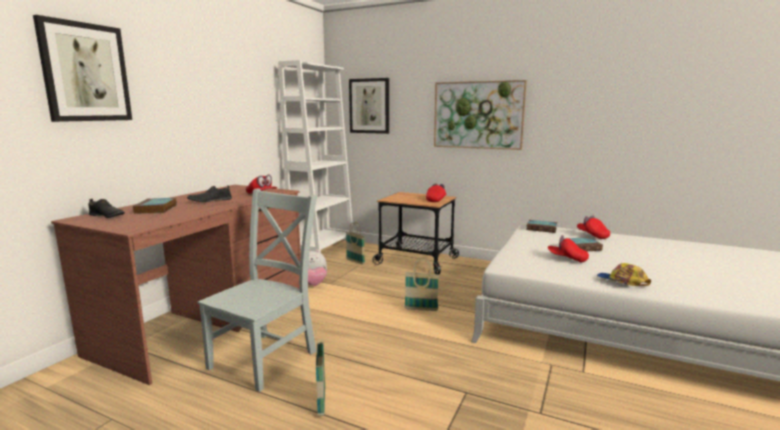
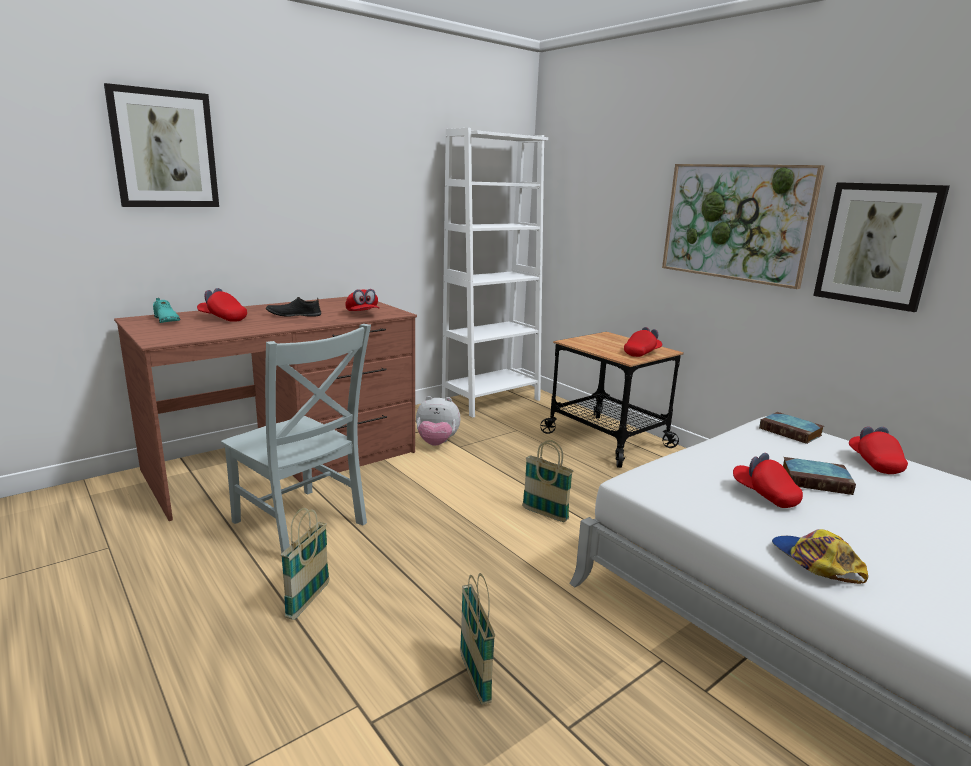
camera: 25 degrees right, 5 degrees up
black shoe [89,199,125,218] -> turquoise shoe [153,298,180,323]
book [133,198,177,214] -> red cap [197,288,247,322]
grey chair [197,189,317,392] -> grey chair turned 75 degrees clockwise [221,324,371,554]
basket [346,222,365,264] -> basket moved to [460,573,495,705]
picture [349,78,389,134] -> picture moved to [813,182,950,312]

